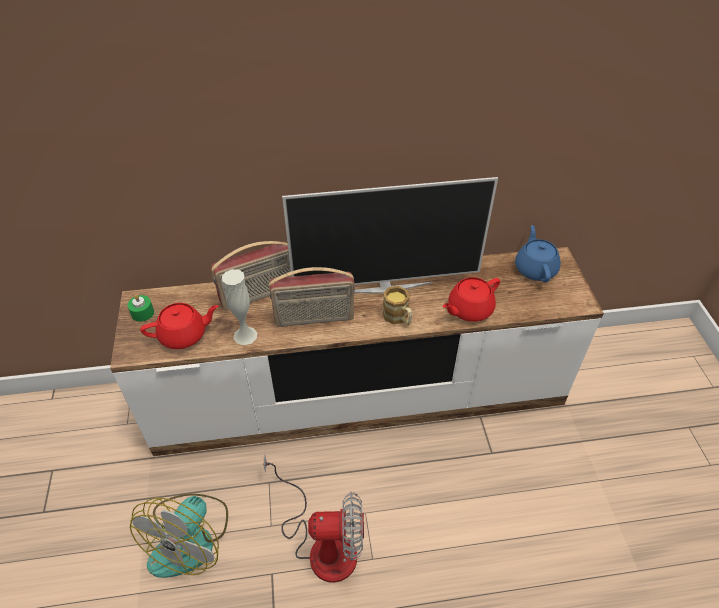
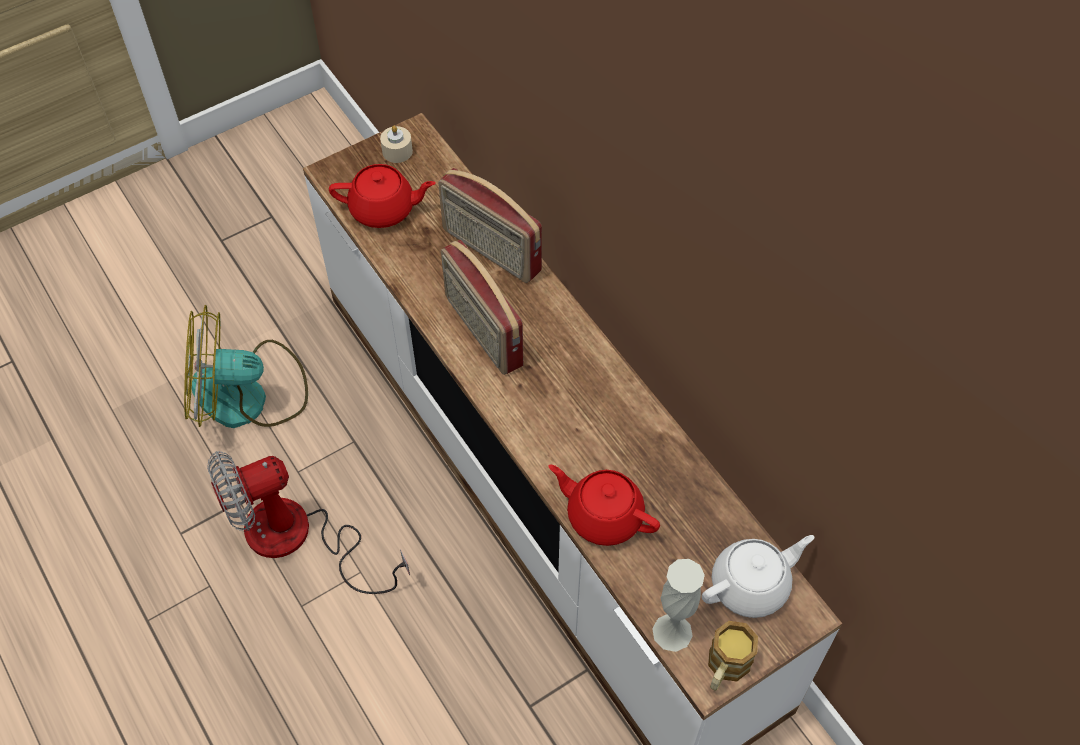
camera: 65 degrees right, 10 degrees up
green candle [127,295,154,322] -> beige candle [380,125,413,163]
red teapot [140,303,219,349] -> red teapot turned 45 degrees counterclockwise [329,164,436,228]
white vase [222,269,257,345] -> white vase moved to [652,559,705,652]
fan [263,453,364,583] -> fan turned 90 degrees clockwise [207,451,410,594]
television [282,177,498,294] -> none
mug [383,286,413,325] -> mug moved to [708,621,758,691]
blue teapot [515,225,561,282] -> white teapot [702,535,814,618]

